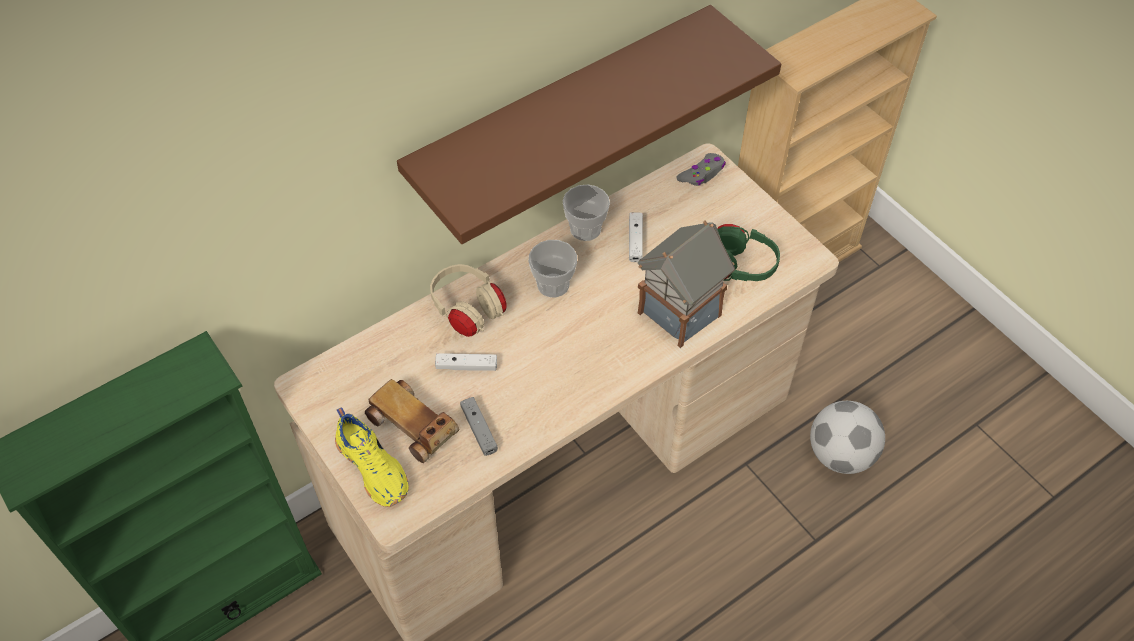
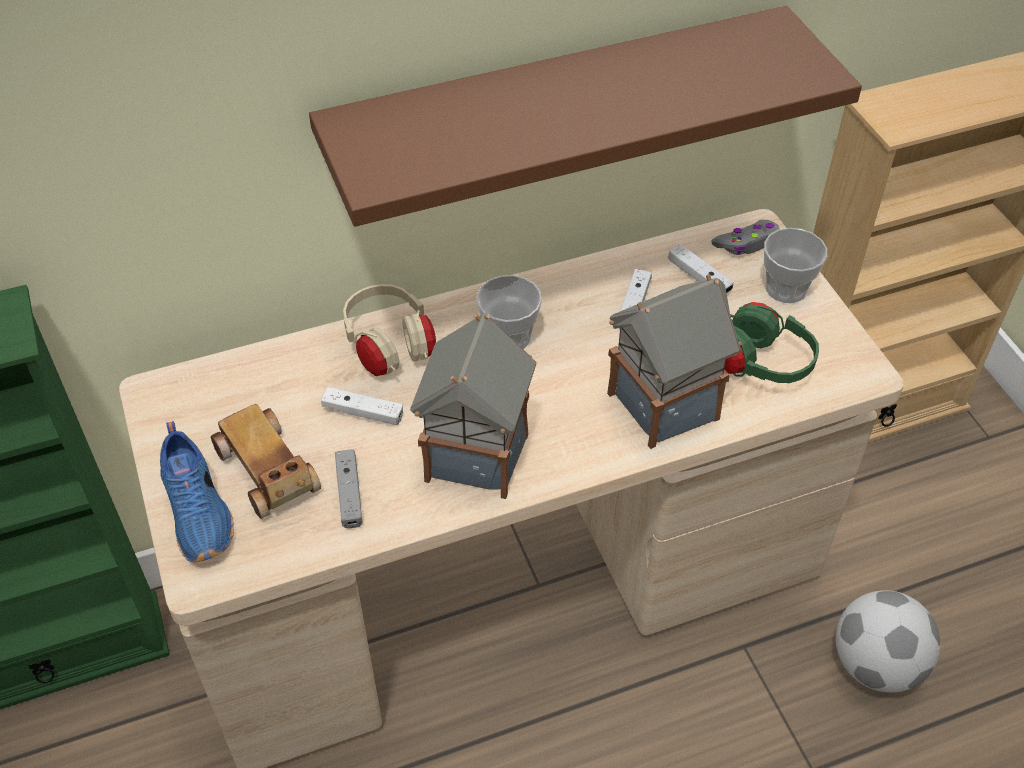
camera: 15 degrees right, 5 degrees down
yellow shoe [335,407,409,507] -> blue shoe [160,421,234,563]
cup [563,185,610,241] -> cup moved to [764,228,827,303]
none -> toy house [410,313,536,499]
none -> white game controller [668,244,734,293]

